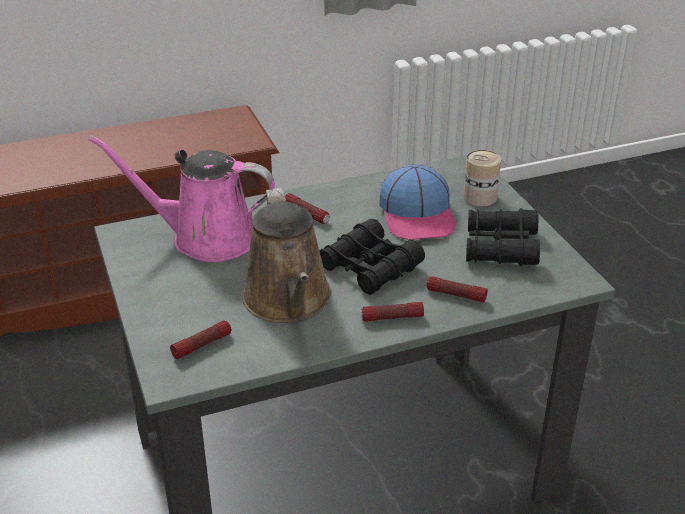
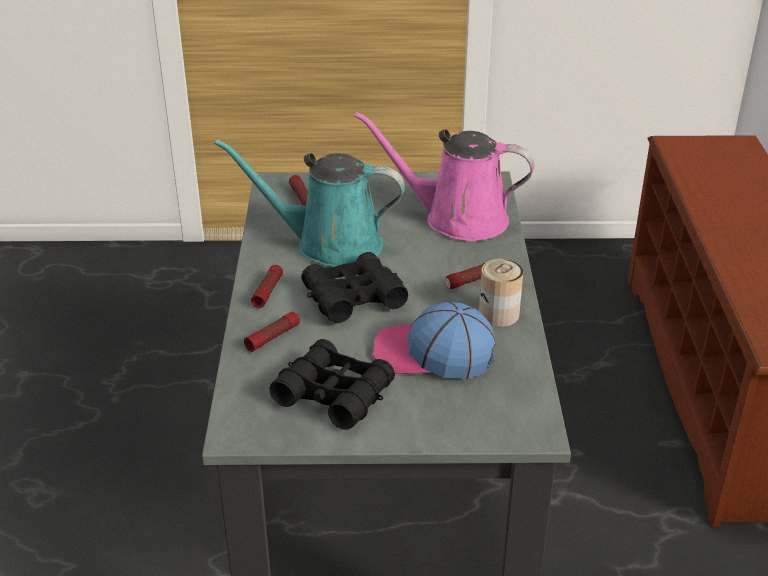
camera: 110 degrees right, 0 degrees up
pink watering can [88,135,275,262] -> pink watering can turned 105 degrees counterclockwise [354,112,535,241]
brown watering can [242,188,331,323] -> turquoise watering can [214,139,405,267]
can [463,150,501,206] -> can moved to [479,259,523,327]

